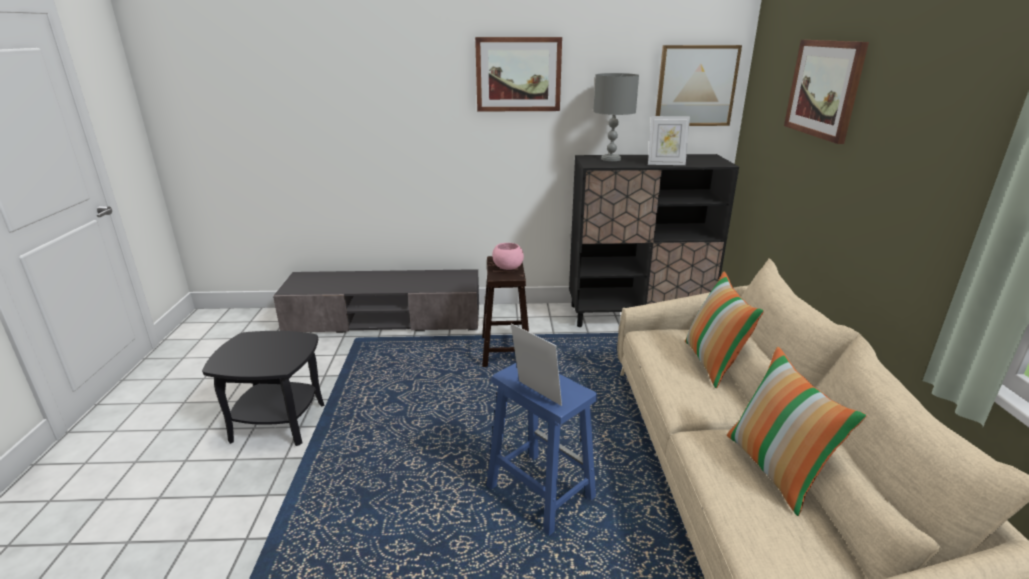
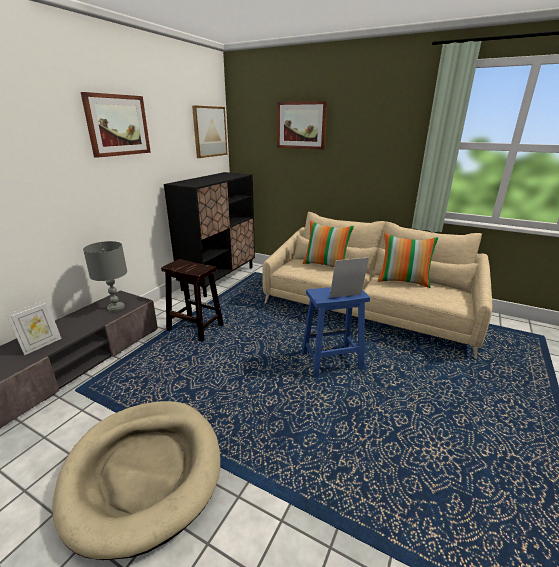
camera: 60 degrees left, 0 degrees up
black side table [202,331,325,446] -> beige dog bed [52,401,220,560]
pink bowl [492,243,524,270] -> none
grey table lamp [593,73,639,161] -> grey table lamp moved to [83,241,127,312]
picture frame [648,116,690,165] -> picture frame moved to [7,300,62,355]

